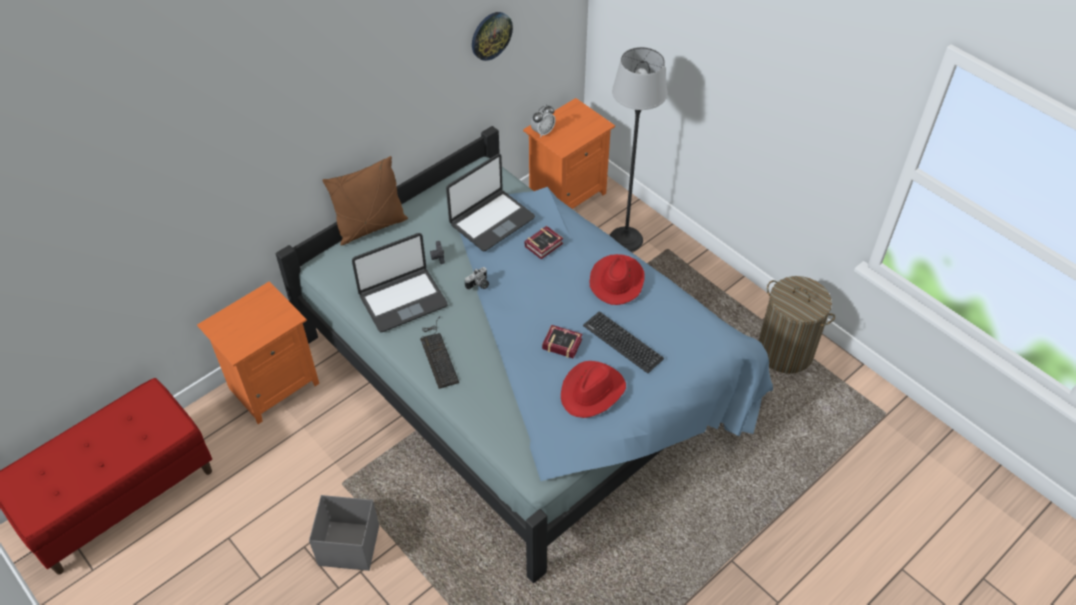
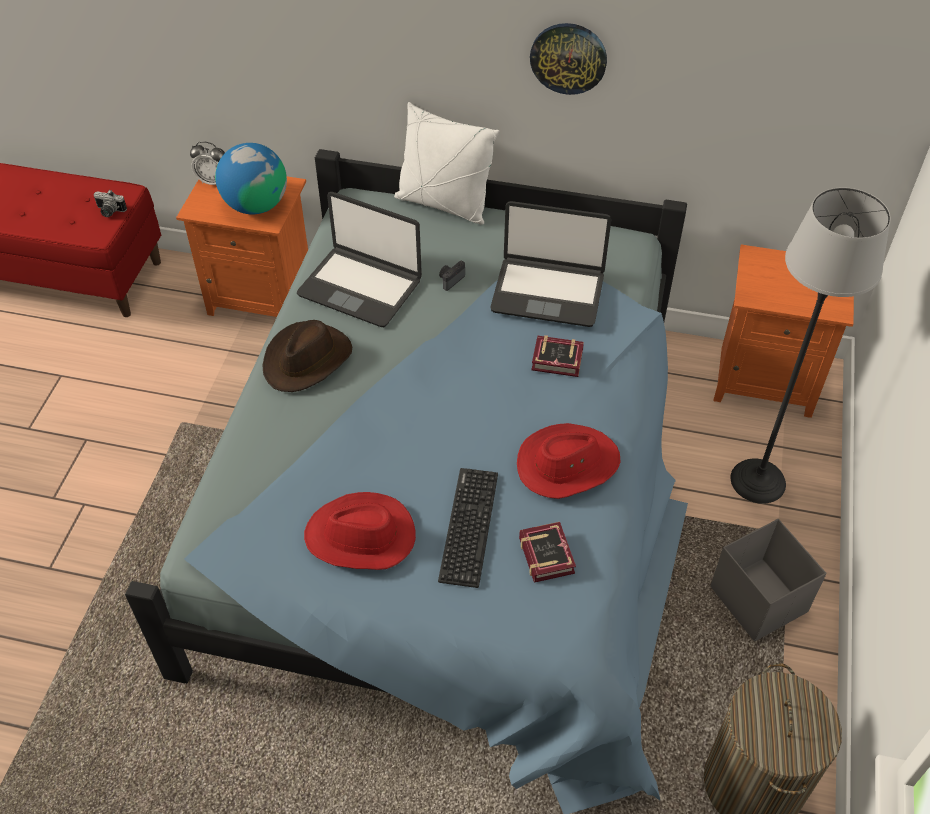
camera: 55 degrees right, 0 degrees up
grey storage box [309,495,379,571] -> grey storage box moved to [710,519,826,641]
brown pillow [322,156,408,246] -> white pillow [394,102,499,225]
keyboard [420,316,459,389] -> brown hat [263,320,352,392]
camera [465,267,489,290] -> camera moved to [93,190,127,217]
wall clock [472,12,513,61] -> wall clock moved to [530,23,607,95]
alarm clock [531,105,555,138] -> alarm clock moved to [190,141,225,185]
book [542,325,583,359] -> book moved to [519,522,576,583]
none -> globe [215,143,287,214]

